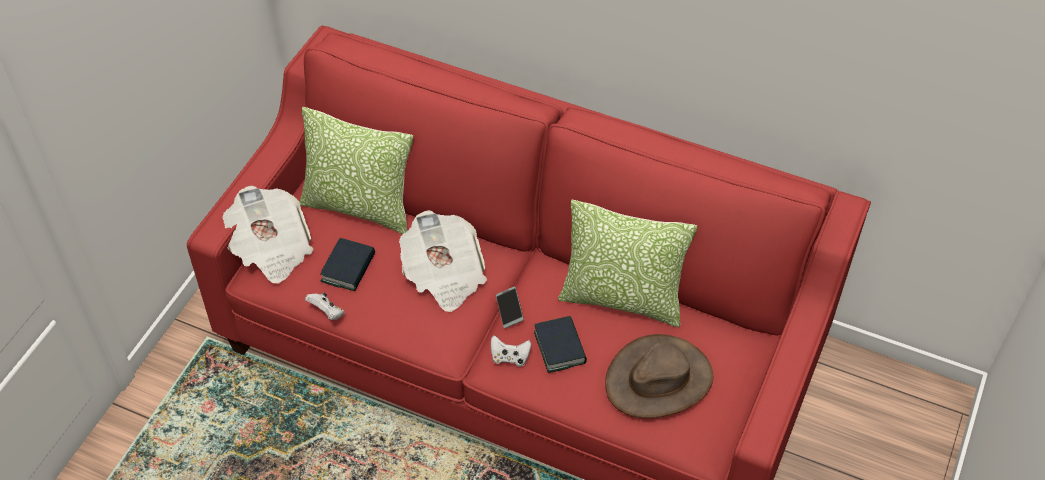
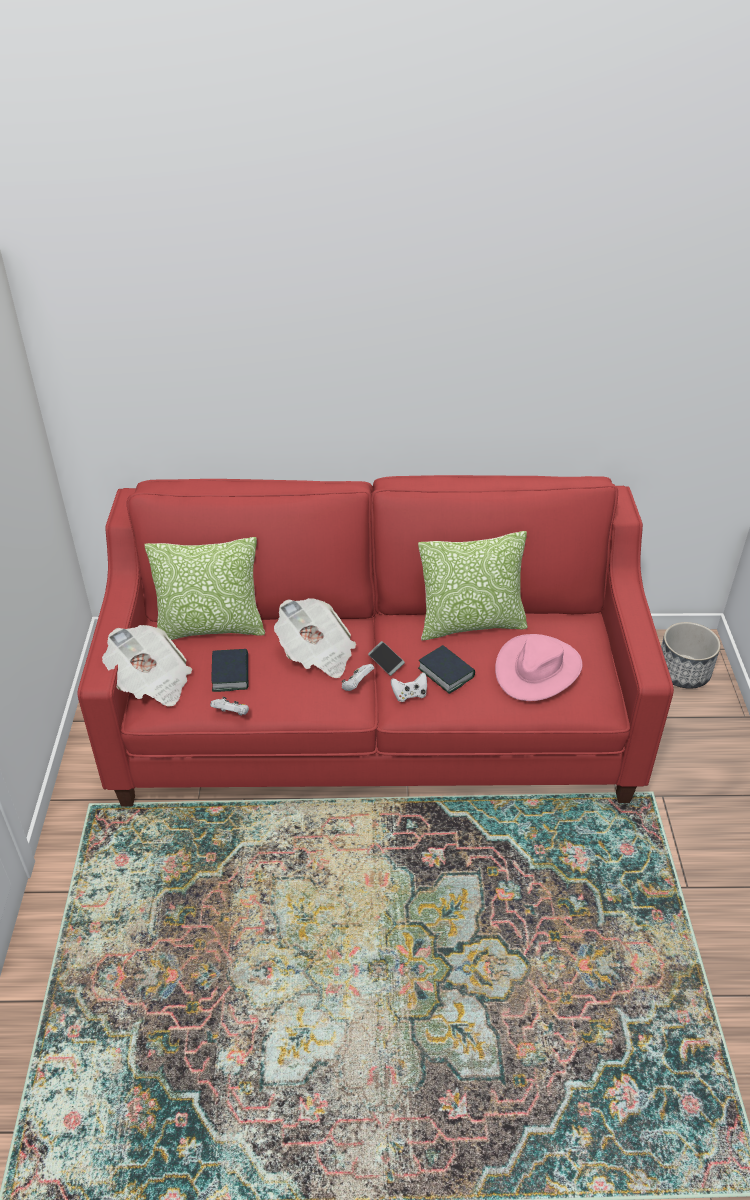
camera: 25 degrees left, 10 degrees down
brown hat [605,334,713,418] -> pink hat [495,634,582,701]
none -> white game controller [342,664,374,691]
none -> planter [661,622,721,689]

